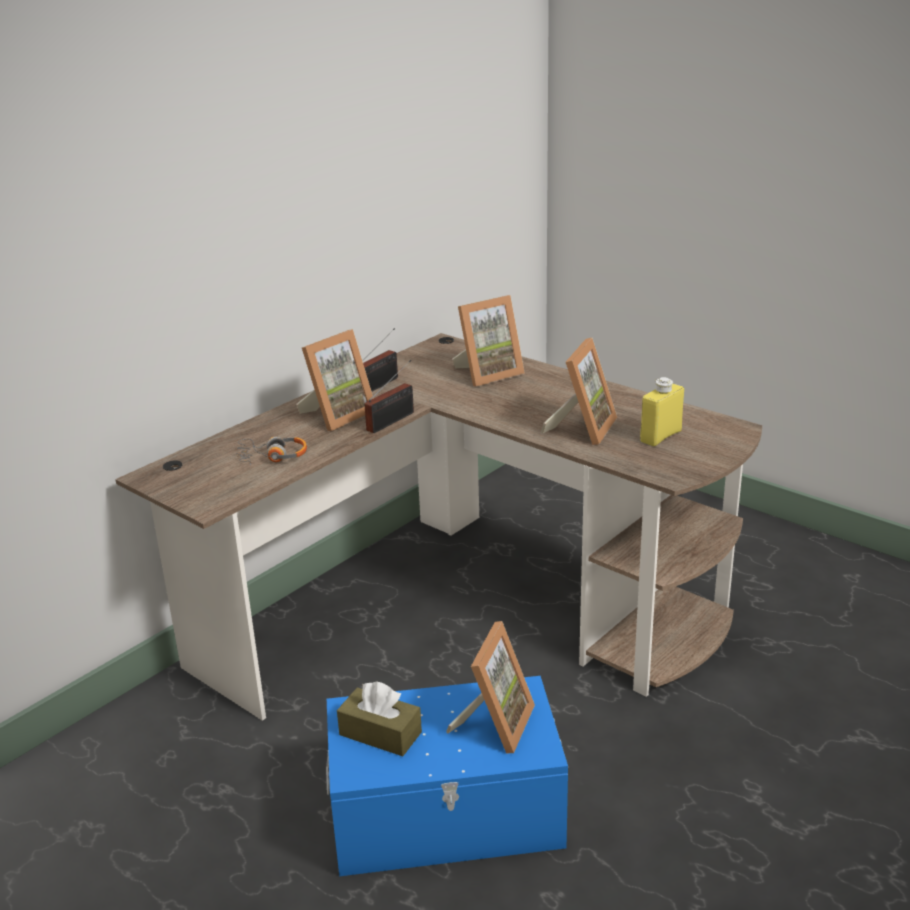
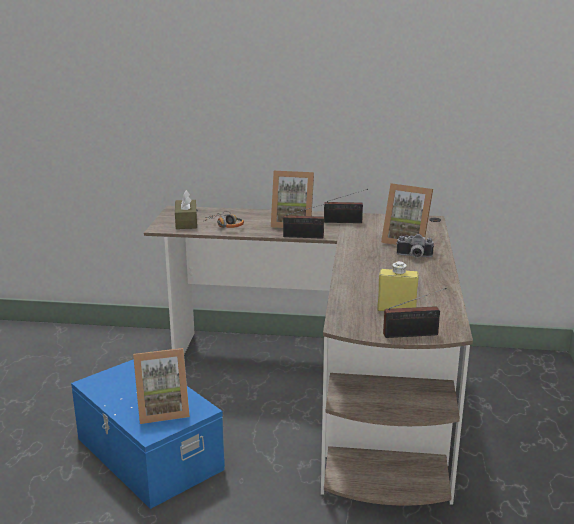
camera: 55 degrees right, 5 degrees down
brown tissue box [337,681,422,756] -> brown tissue box moved to [175,190,197,229]
picture frame [541,338,617,445] -> none
none -> radio [383,288,447,338]
none -> camera [396,234,434,258]

